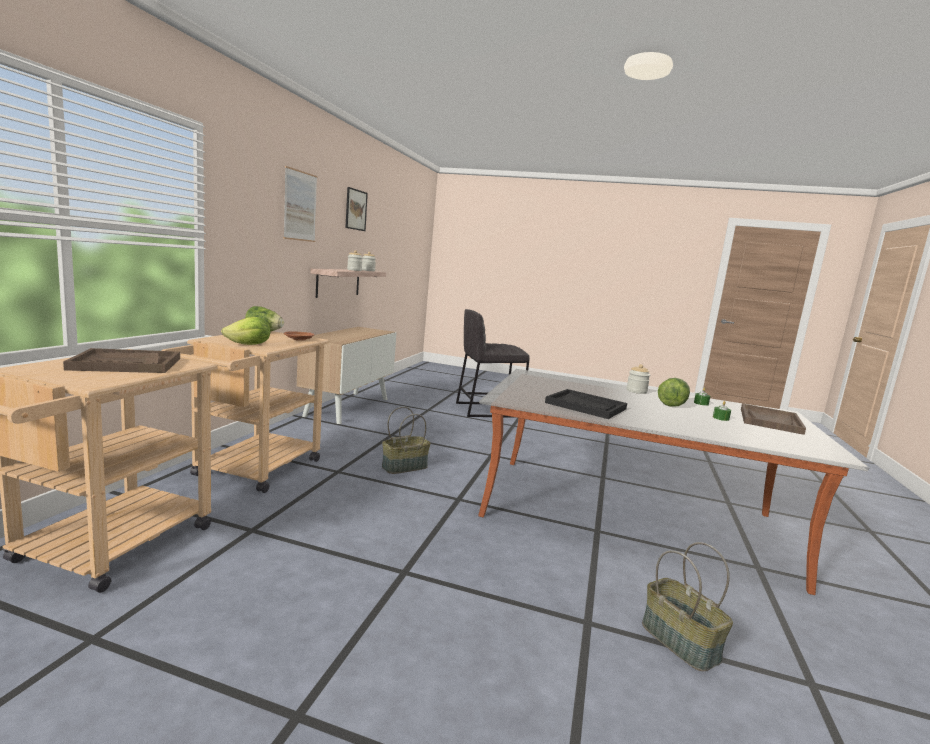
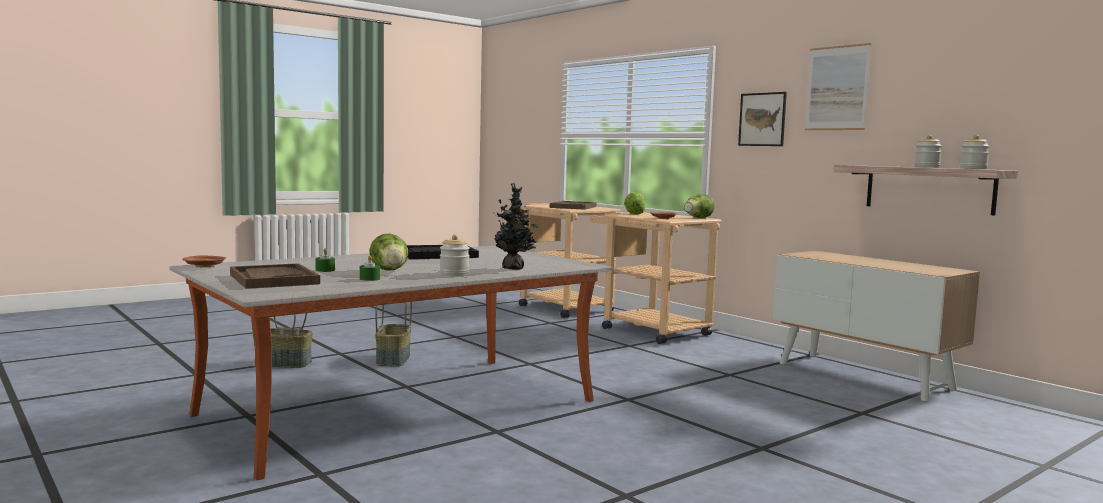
camera: 125 degrees right, 5 degrees down
picture [345,187,368,231] -> picture moved to [738,92,787,146]
basket [382,407,431,474] -> basket moved to [375,302,412,366]
grey stool [456,309,529,418] -> none
none -> brown plate [183,256,226,267]
none -> potted plant [494,183,539,270]

